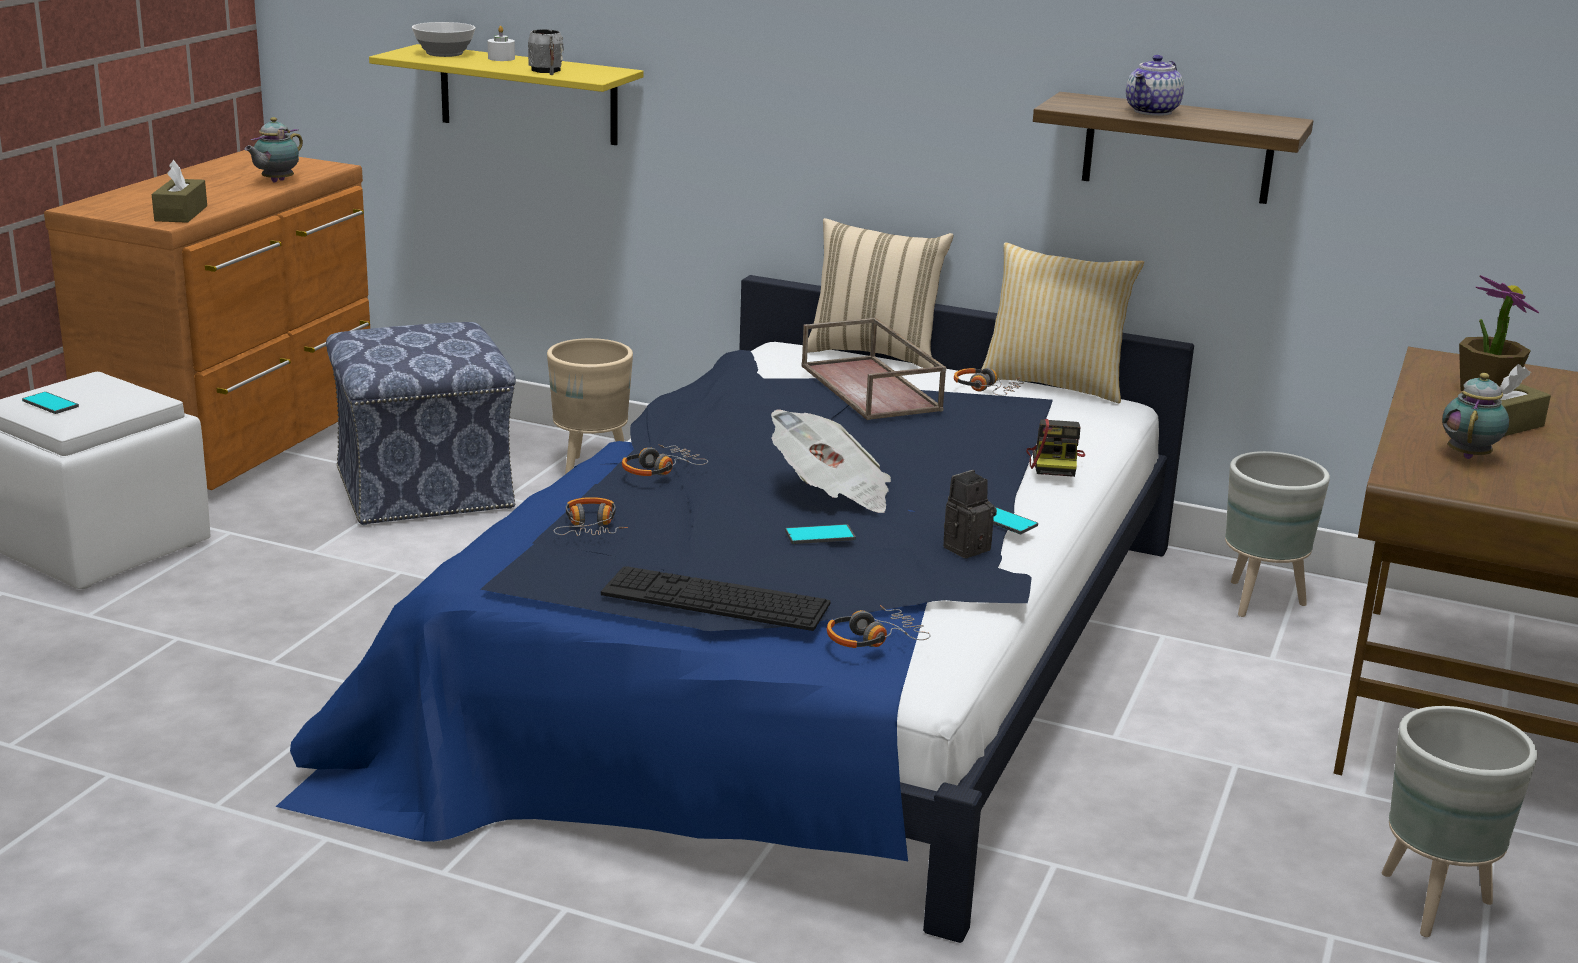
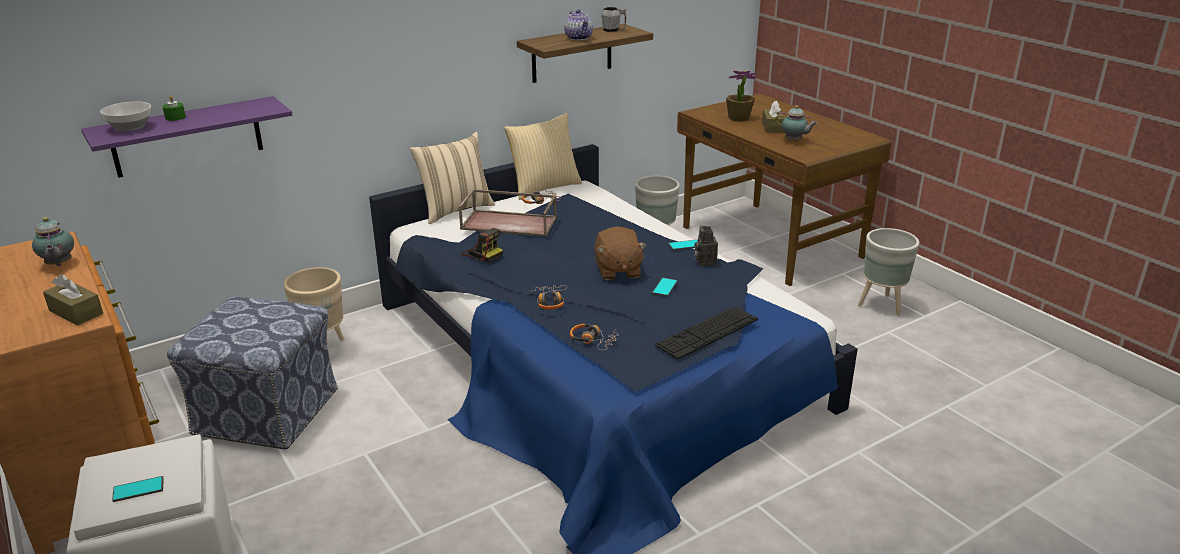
camera: 55 degrees left, 5 degrees up
yellow shelf [369,44,644,145] -> purple shelf [81,96,292,178]
white candle [488,26,515,61] -> green candle [162,95,186,121]
grey mug [528,29,564,75] -> grey mug moved to [601,7,627,32]
newspaper [771,409,891,513] -> brown plush toy [594,226,647,281]
headphones [827,605,930,648] -> none
camera [1026,419,1085,477] -> camera moved to [461,228,503,262]
teapot [1442,373,1509,459] -> teapot turned 150 degrees clockwise [775,105,818,141]

